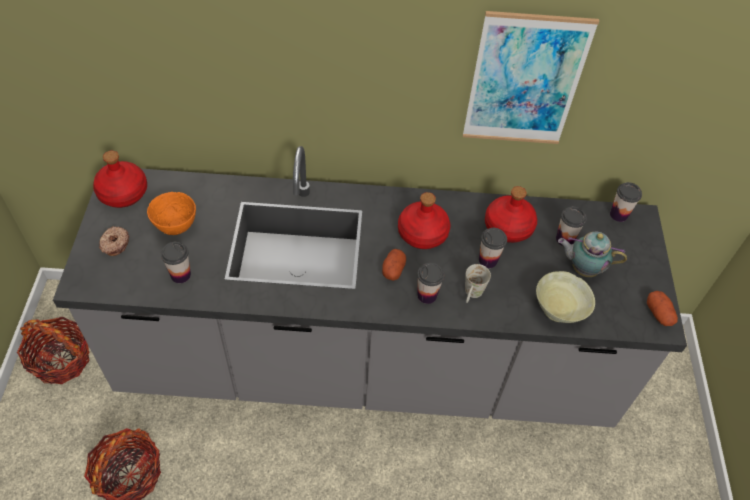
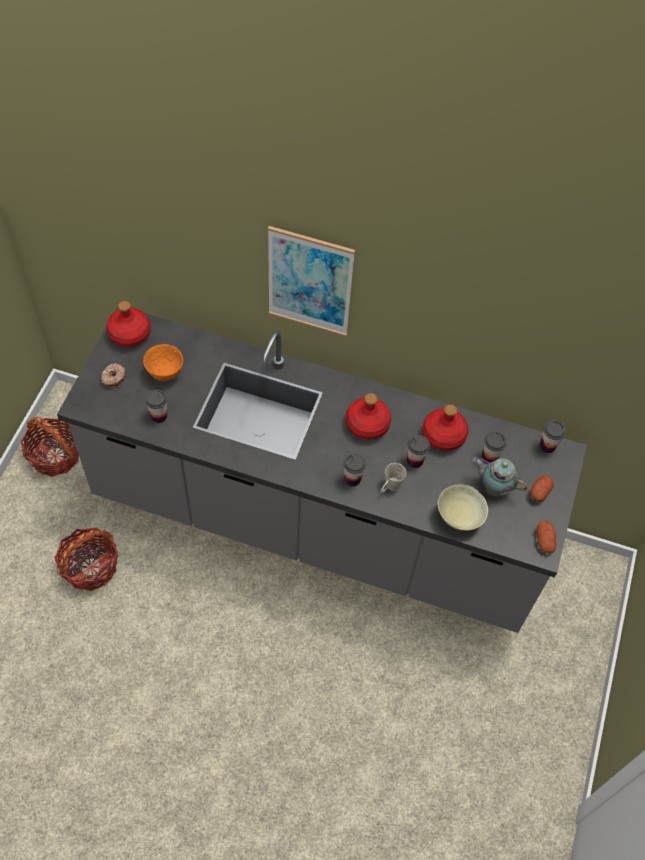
camera: 15 degrees right, 5 degrees up
potato [382,249,406,281] -> potato moved to [530,475,554,502]
picture [463,11,599,144] -> picture moved to [268,226,355,337]

